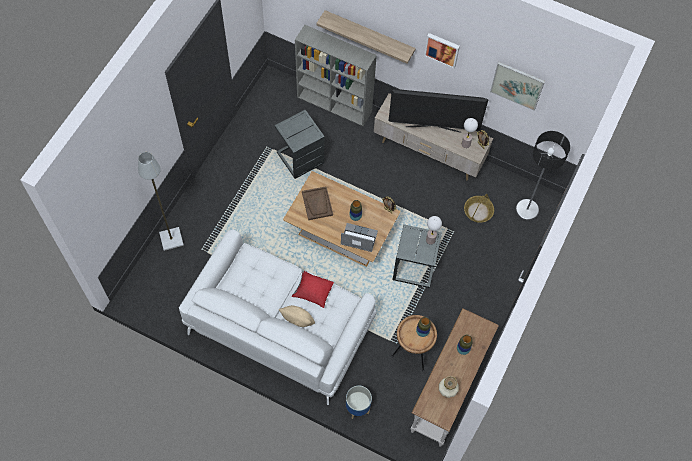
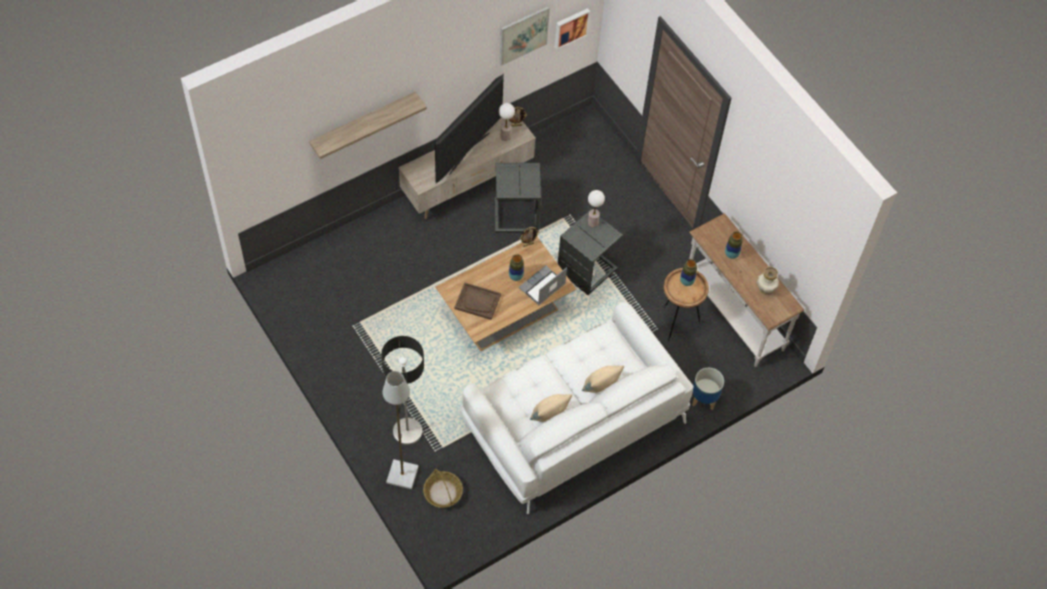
camera: 60 degrees left, 5 degrees down
grey side table [275,110,325,179] -> grey side table moved to [495,163,541,233]
red pillow [292,271,334,308] -> none
grey bookcase [295,25,377,126] -> none
picture [424,33,460,69] -> picture moved to [555,8,590,50]
basket [464,194,494,223] -> basket moved to [423,469,463,508]
floor lamp [516,131,570,220] -> floor lamp moved to [381,336,424,445]
none -> beige pillow [530,394,572,422]

